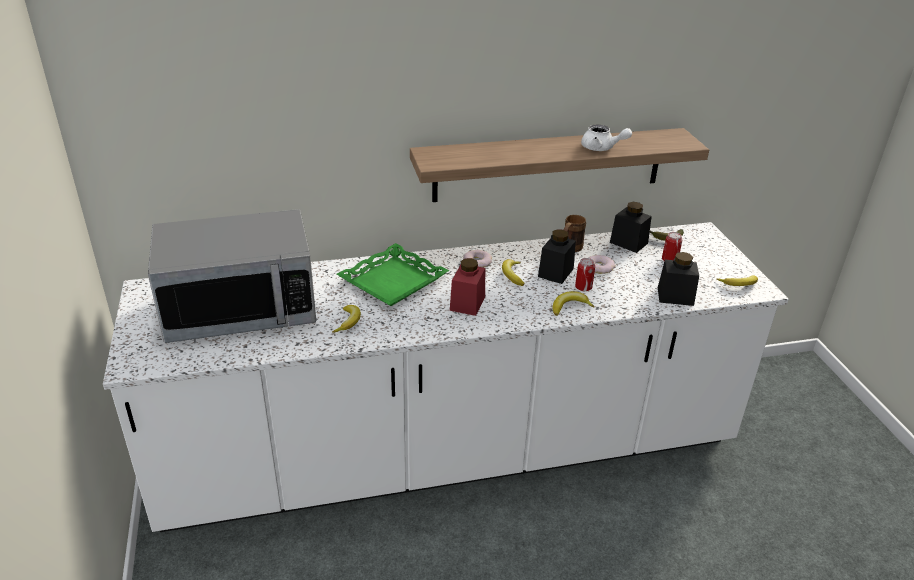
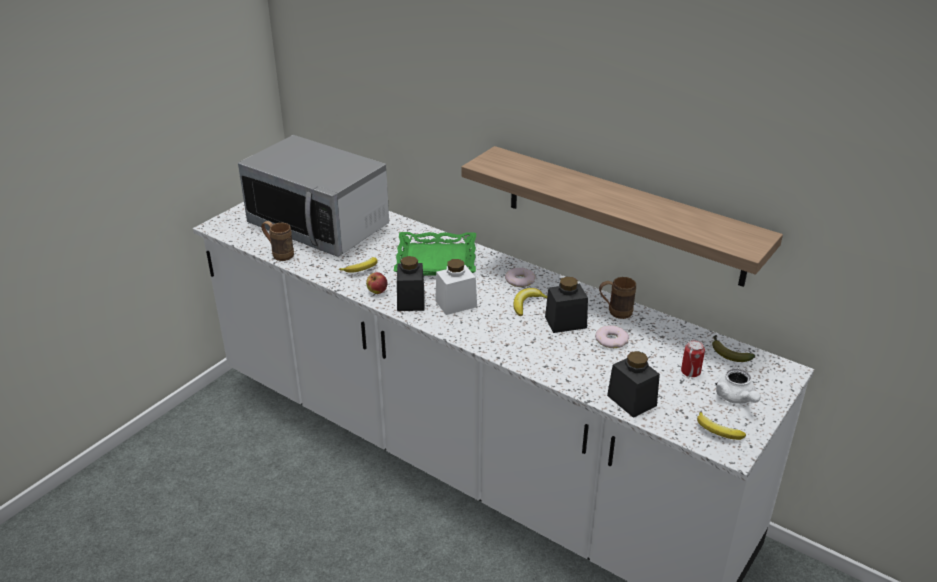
camera: 50 degrees right, 0 degrees up
red jar [450,258,485,316] -> white jar [435,259,477,315]
banana [552,291,595,316] -> none
can [575,258,595,291] -> none
white teapot [581,124,632,151] -> white teapot moved to [714,368,761,404]
black jar [610,202,652,253] -> black jar moved to [397,256,424,311]
none -> brown mug [261,221,294,261]
none -> apple [366,272,387,294]

